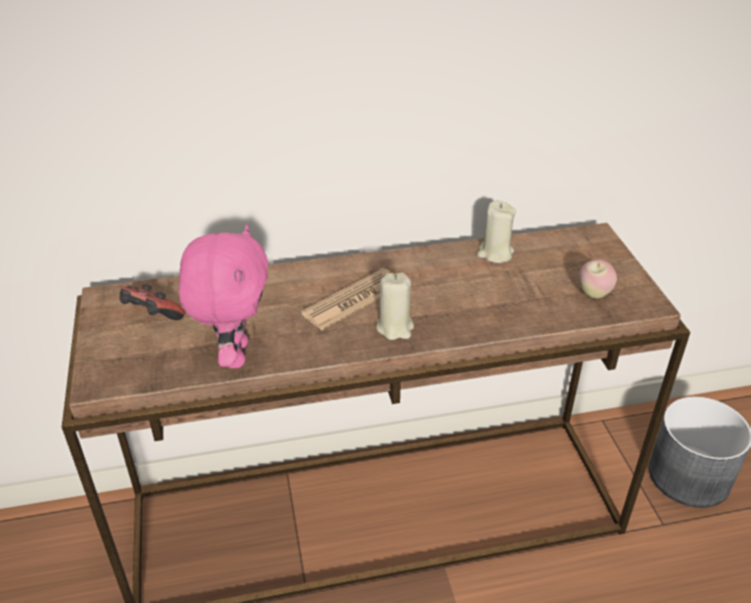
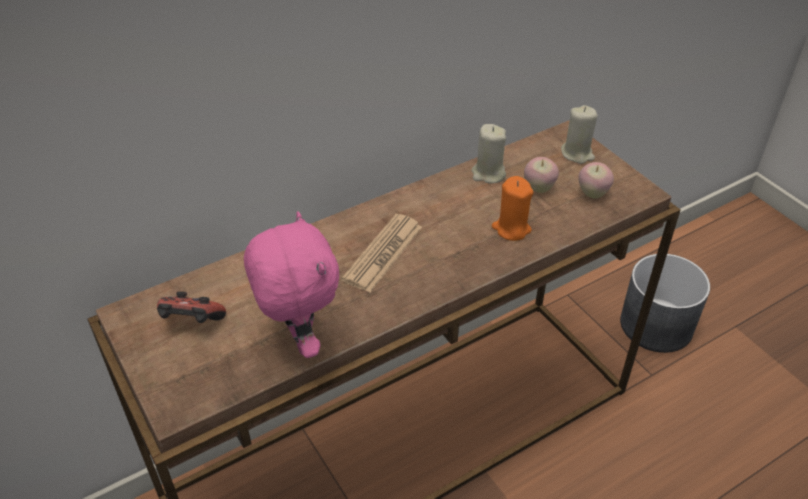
camera: 20 degrees left, 5 degrees up
beige candle [376,272,414,340] -> beige candle moved to [561,105,598,164]
none -> orange candle [492,176,534,241]
none -> apple [524,157,559,193]

